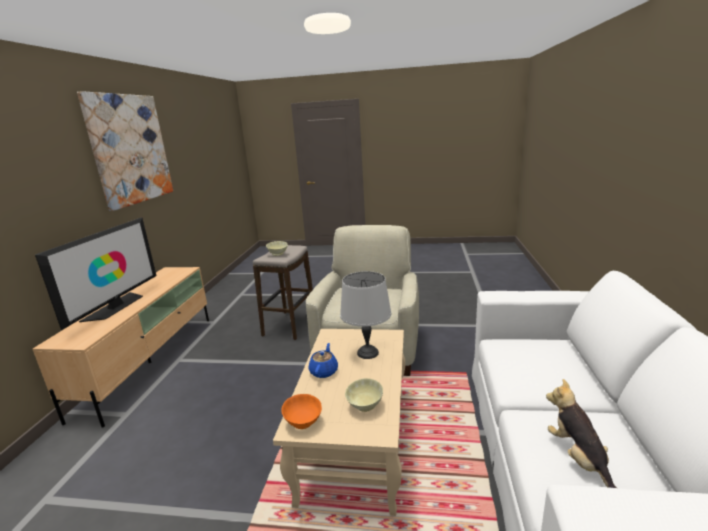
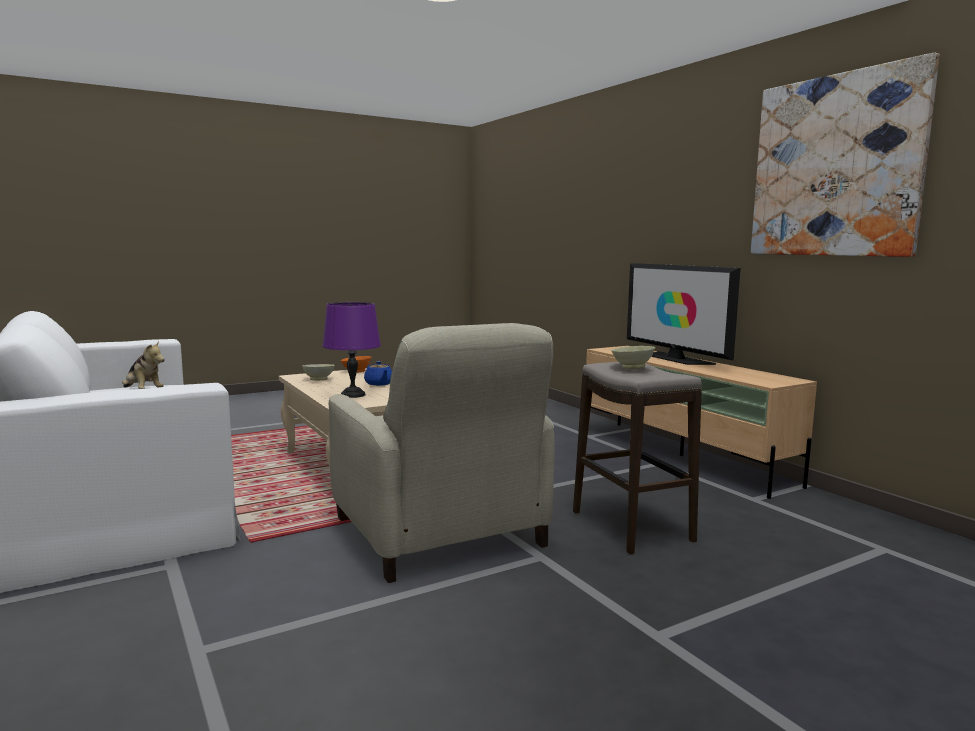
camera: 140 degrees right, 10 degrees down
grey table lamp [340,271,391,359] -> purple table lamp [322,302,381,398]

